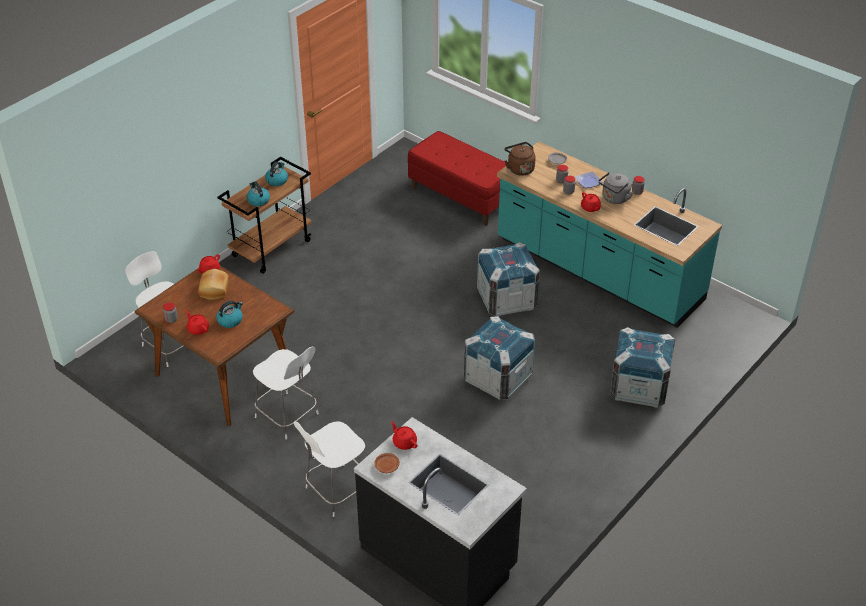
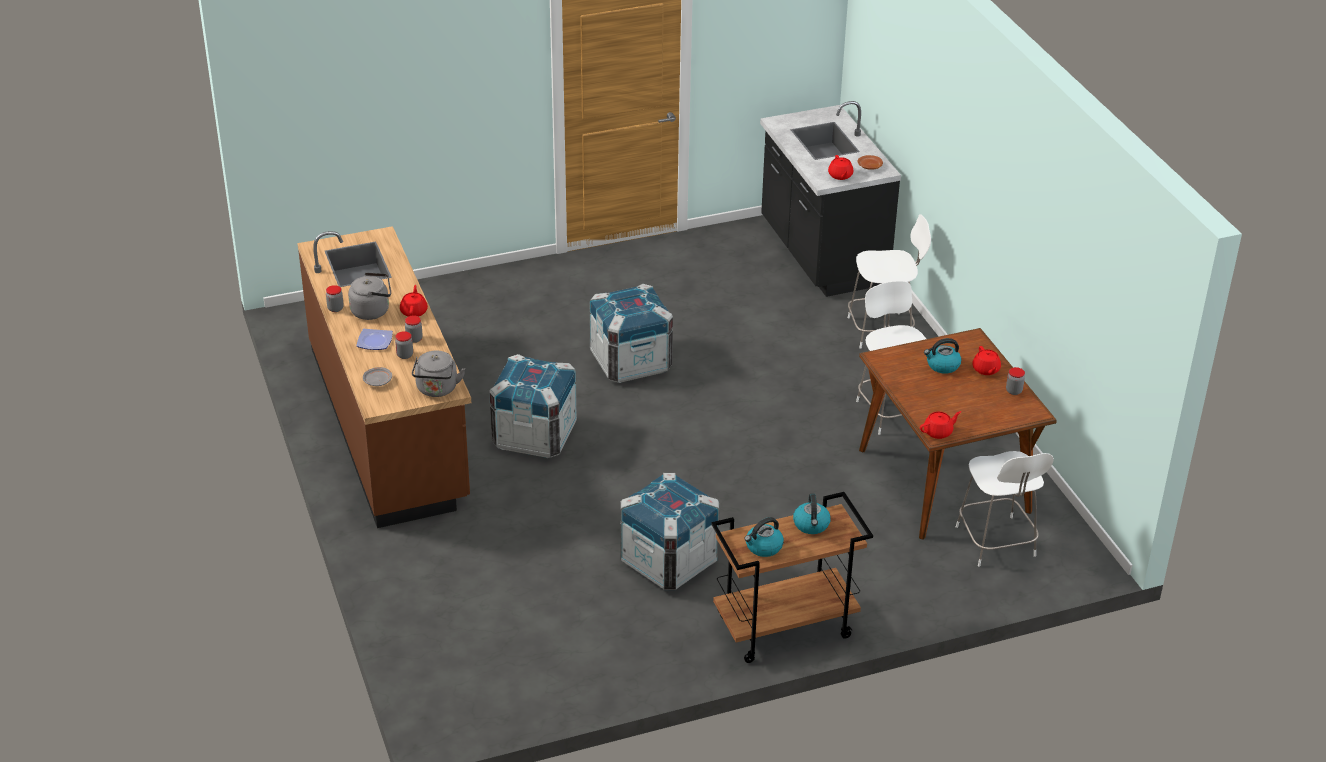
camera: 150 degrees left, 5 degrees down
bread [198,269,229,300] -> none
red bench [408,131,506,226] -> none
turquoise counter [497,142,722,328] -> brown counter [297,226,471,528]
brown kettle [505,142,536,176] -> grey kettle [412,351,465,397]
crate [610,327,675,408] -> crate moved to [620,473,719,590]

